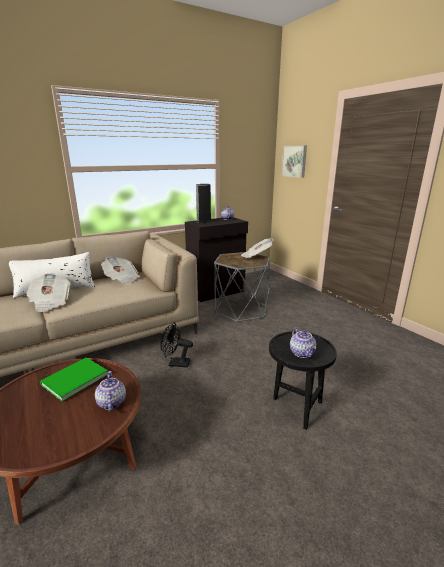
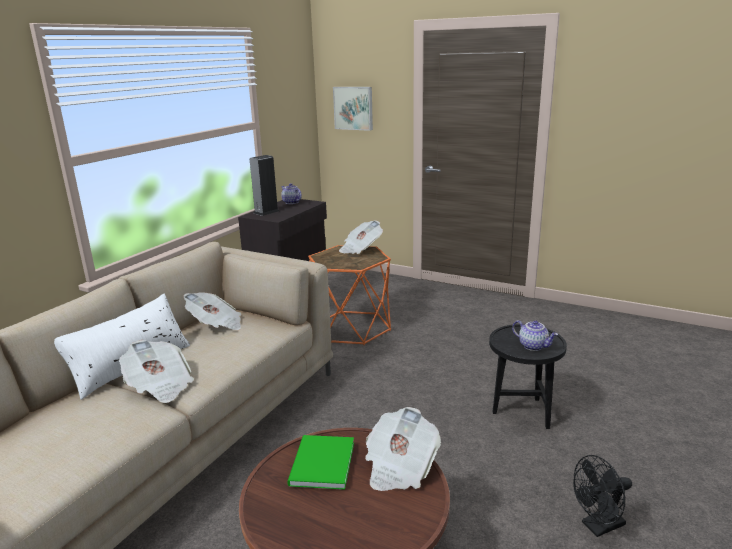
camera: 30 degrees left, 0 degrees up
teapot [95,371,126,412] -> newspaper [365,407,441,491]
black fan [160,322,193,368] -> black fan moved to [573,455,632,537]
grey side table [214,252,270,322] -> orange side table [308,245,391,345]

